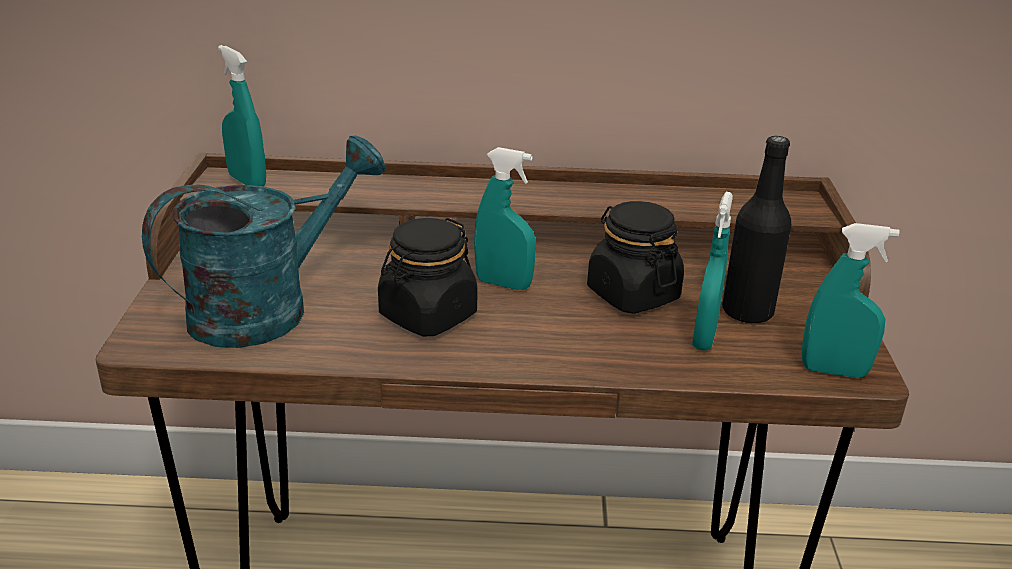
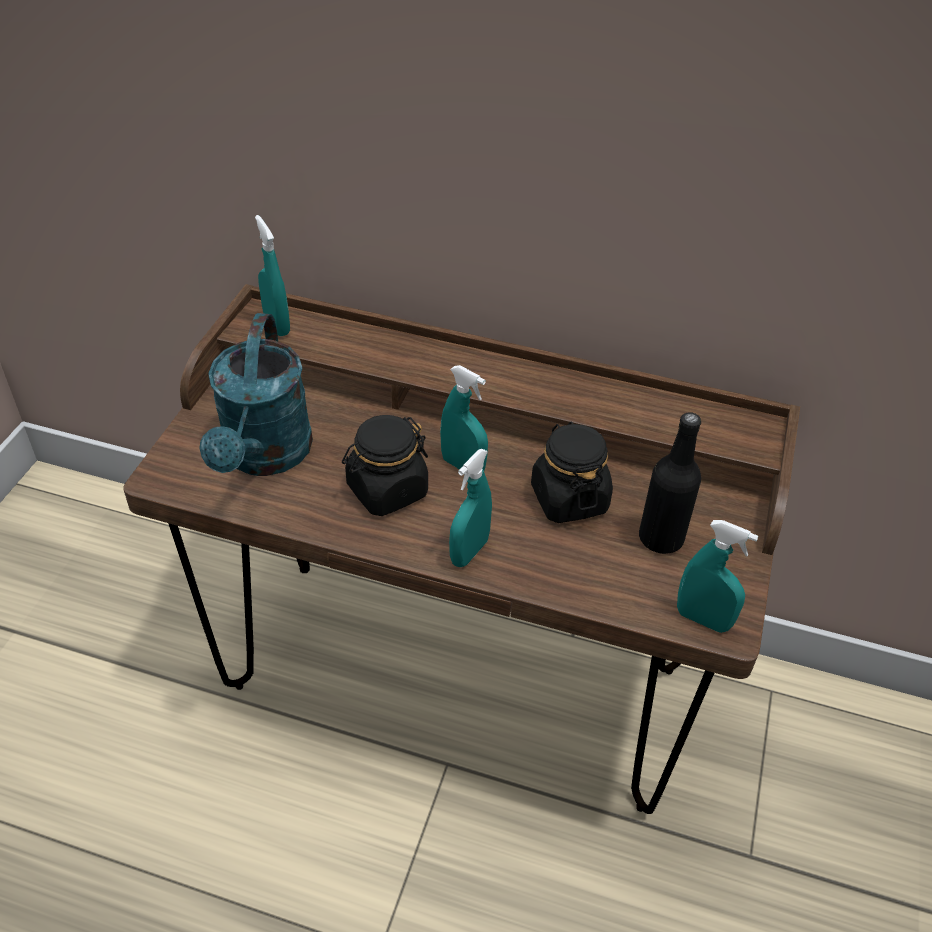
camera: 15 degrees right, 15 degrees up
turquoise watering can [142,135,386,348] -> turquoise watering can turned 120 degrees clockwise [199,313,313,476]
turquoise spray bottle [692,192,733,351] -> turquoise spray bottle moved to [449,449,492,567]

